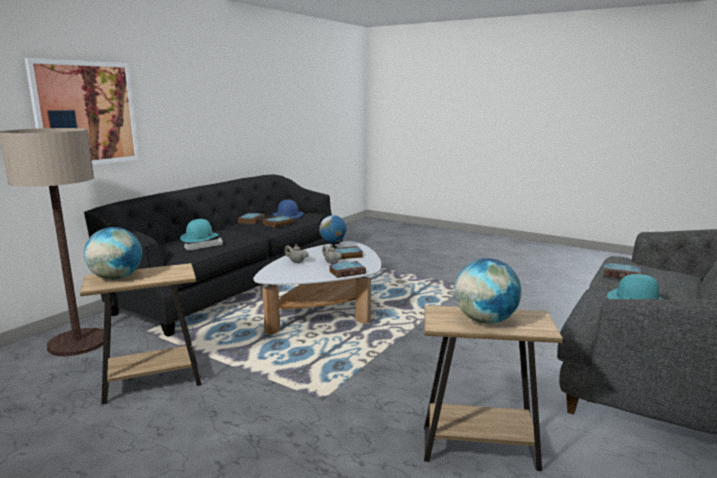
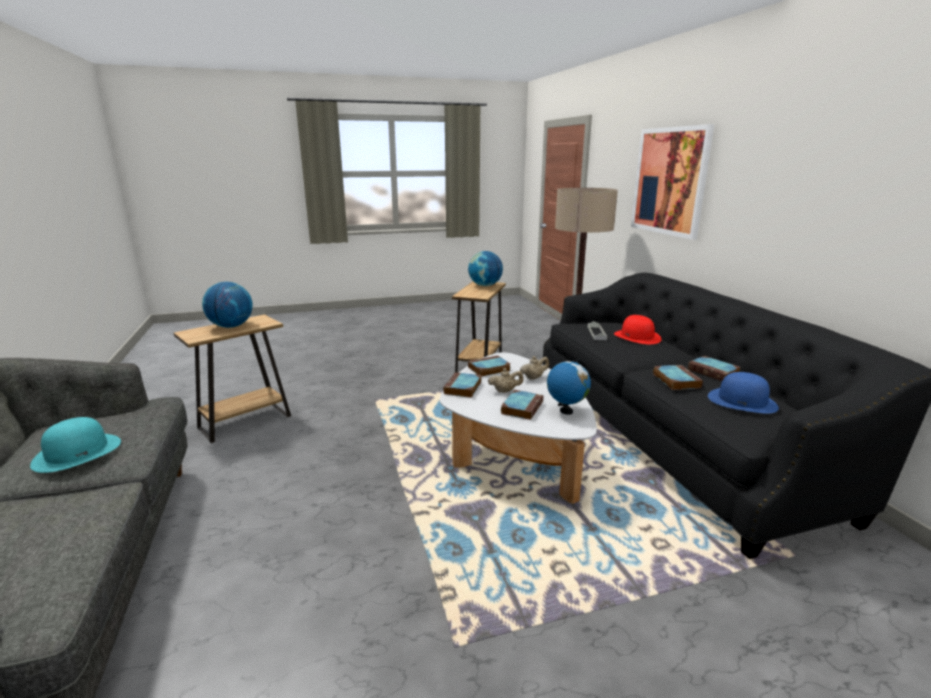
camera: 130 degrees right, 5 degrees up
turquoise hat [180,219,219,243] -> red hat [614,315,662,344]
book [603,262,641,278] -> book moved to [468,356,510,377]

